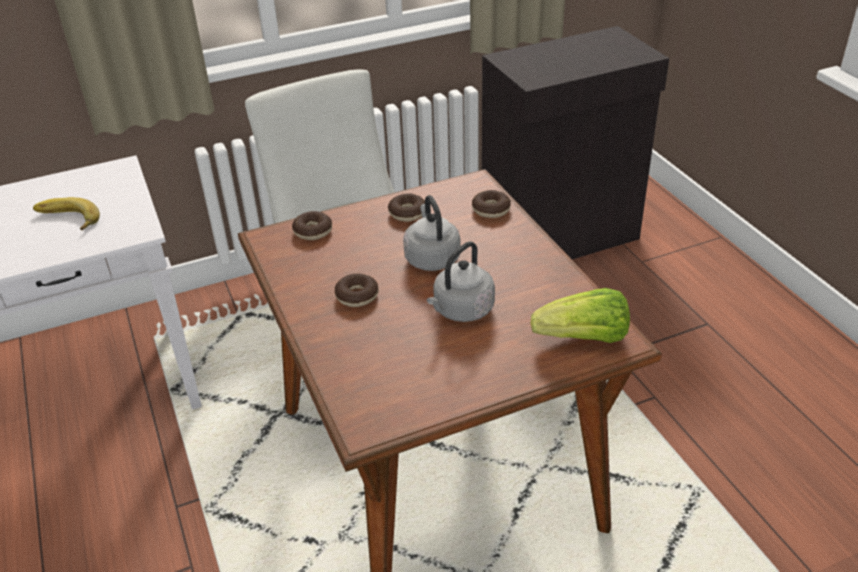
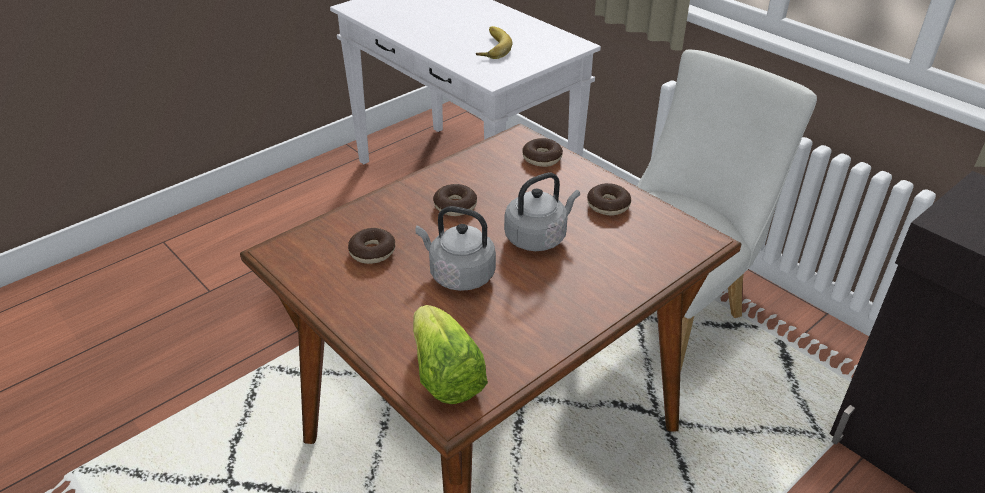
camera: 70 degrees right, 0 degrees up
donut [472,190,511,218] -> donut moved to [348,228,395,264]

